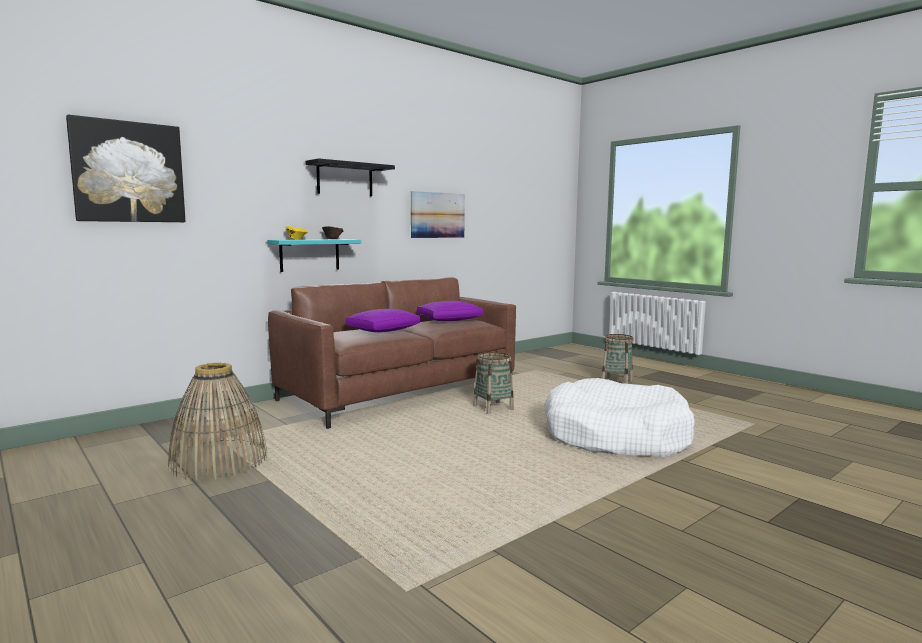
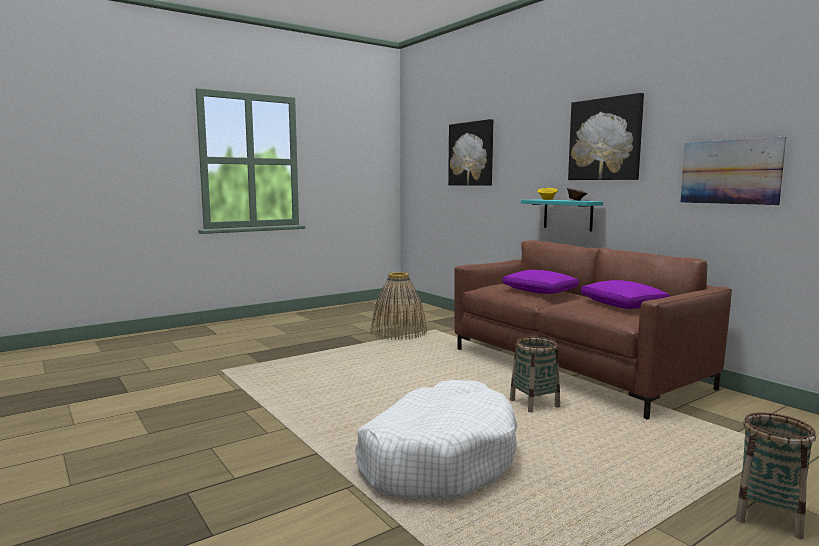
camera: 95 degrees right, 0 degrees up
black shelf [305,158,395,196] -> picture [568,93,644,180]

